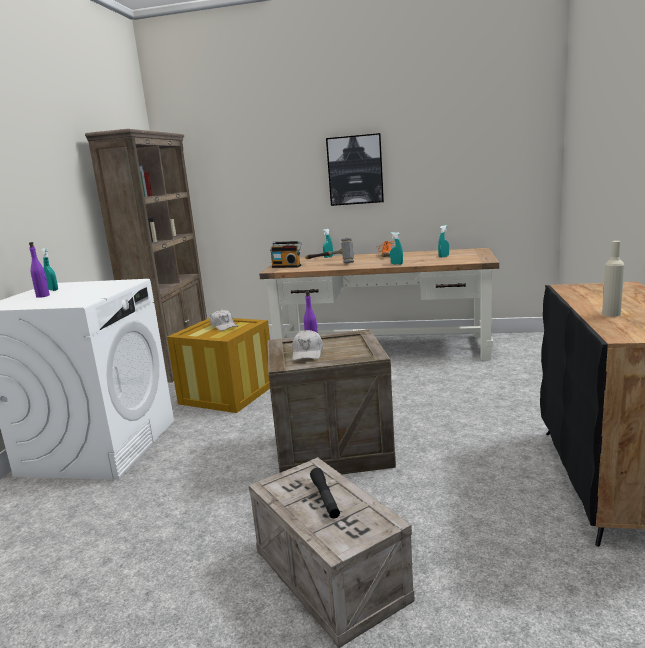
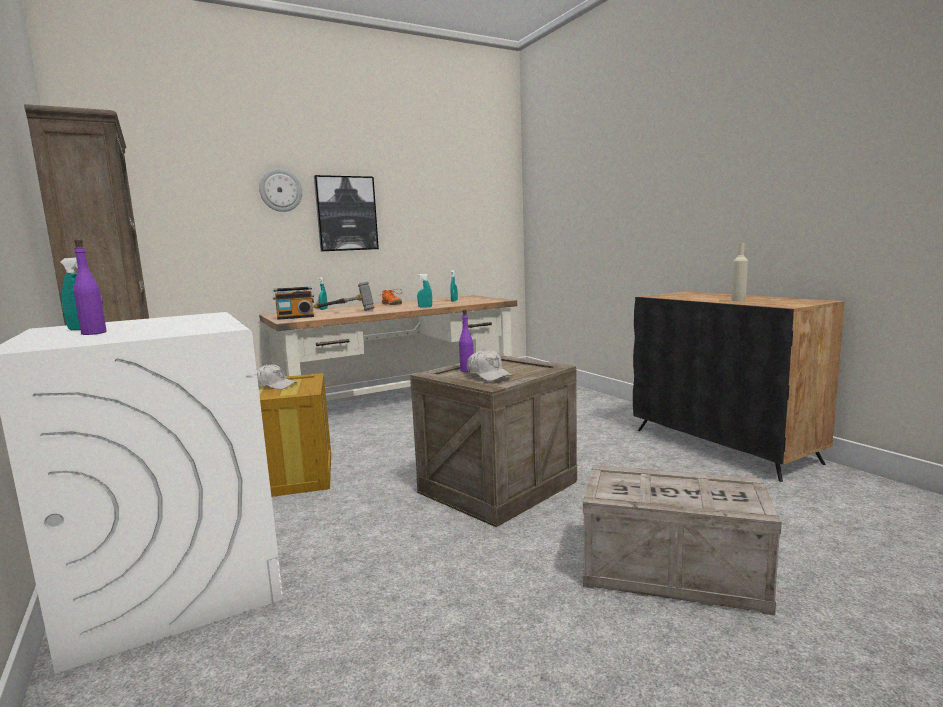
camera: 40 degrees left, 5 degrees down
black flashlight [310,468,340,519] -> none
none -> wall clock [259,169,302,212]

